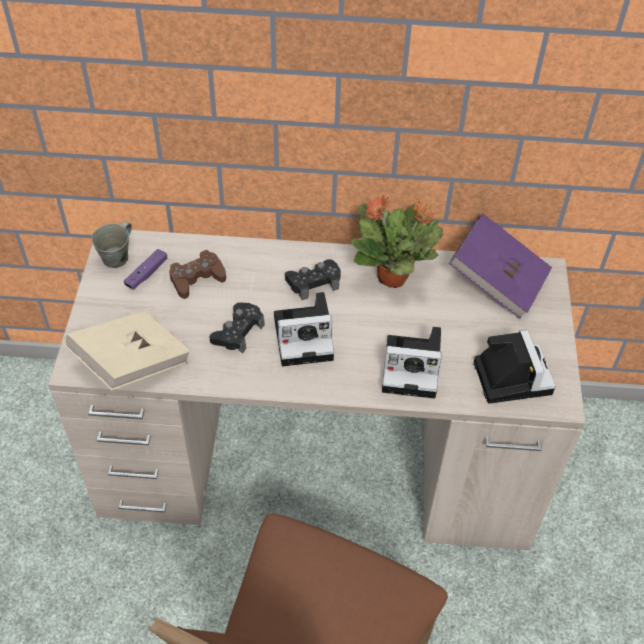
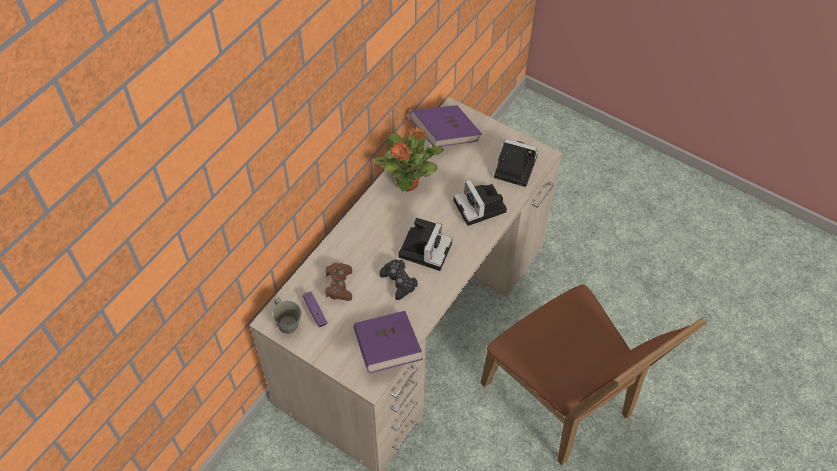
camera: 60 degrees left, 5 degrees up
beige book [64,311,191,390] -> purple book [353,311,423,373]
black game controller [285,259,341,300] -> none
camera [382,327,442,399] -> camera turned 120 degrees clockwise [454,179,507,226]

